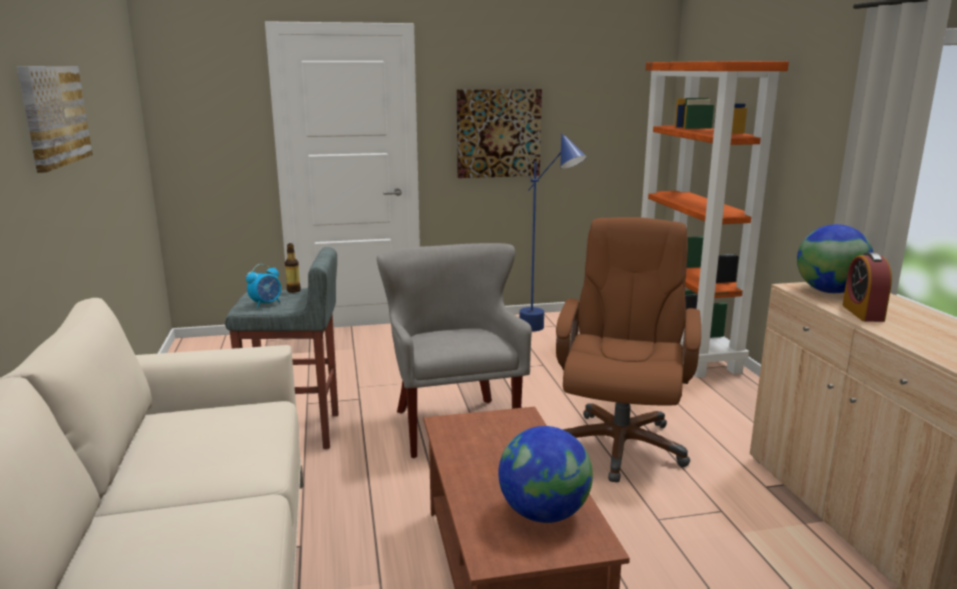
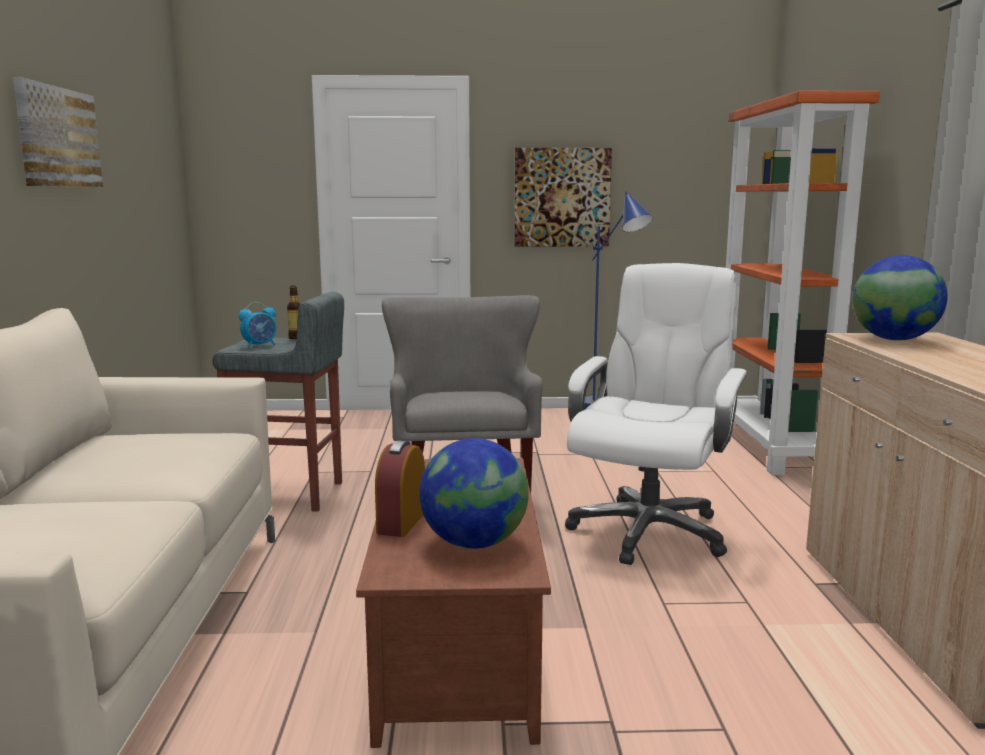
camera: 10 degrees right, 5 degrees down
brown office chair [556,217,701,483] -> white office chair [565,263,747,565]
alarm clock [842,252,892,322] -> alarm clock moved to [375,440,425,537]

